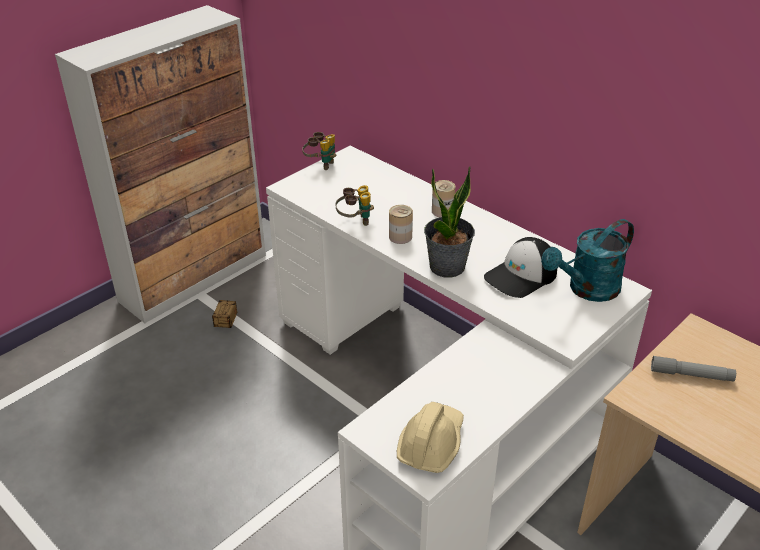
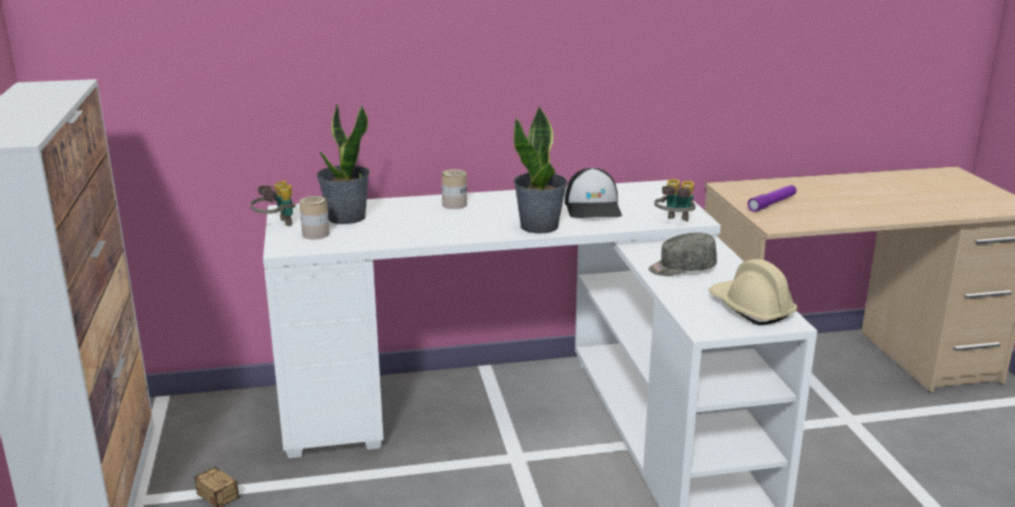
camera: 55 degrees left, 15 degrees down
binoculars [336,185,374,226] -> binoculars moved to [654,179,696,222]
can [389,205,413,244] -> can moved to [299,196,330,239]
turquoise watering can [541,219,634,302] -> none
grey flashlight [651,356,736,382] -> purple flashlight [748,185,797,212]
none -> potted plant [317,103,370,224]
none -> grey cap [648,232,717,276]

